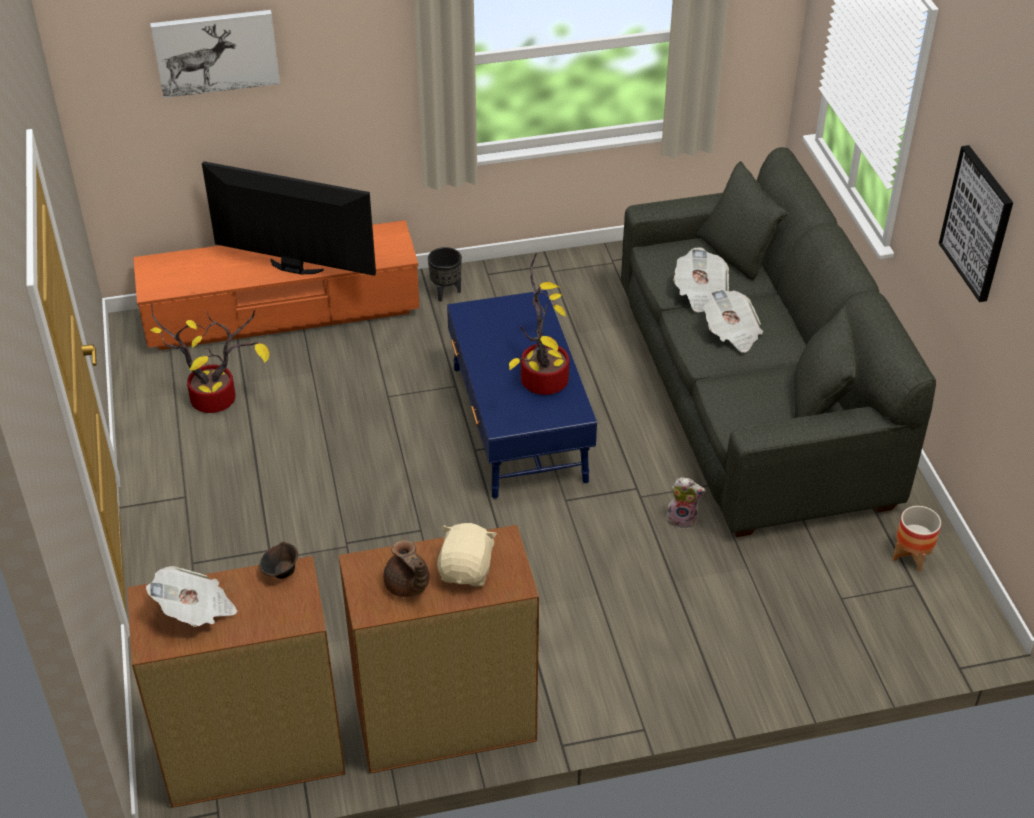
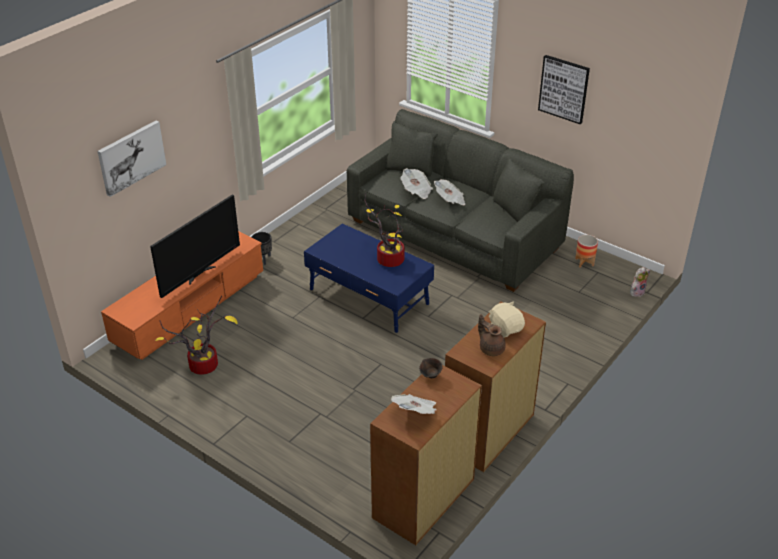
camera: 40 degrees left, 5 degrees down
television [202,161,376,276] -> television turned 150 degrees clockwise [150,195,240,298]
brown teapot [383,540,429,597] -> brown teapot turned 150 degrees counterclockwise [478,314,506,356]
plush toy [666,477,706,528] -> plush toy moved to [630,267,650,297]

